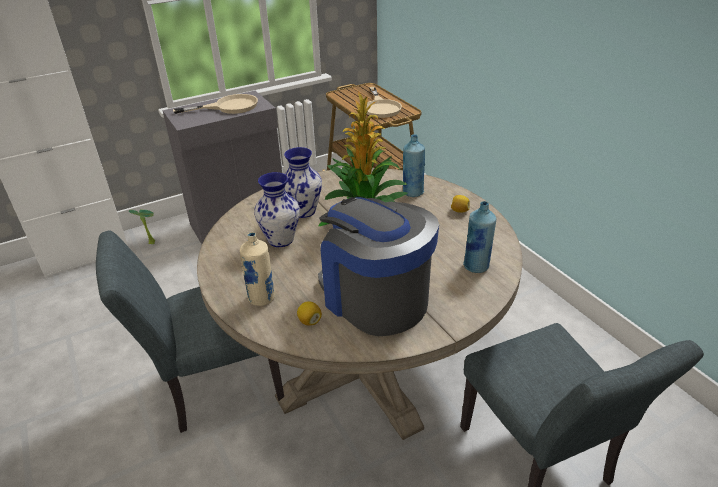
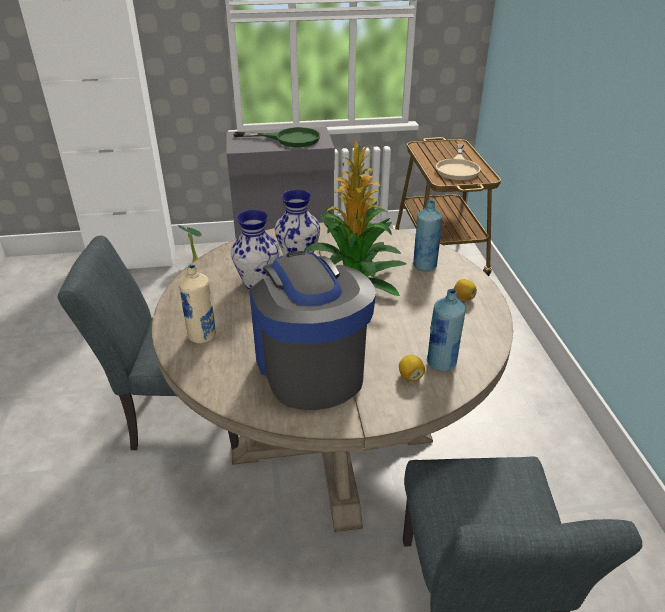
camera: 20 degrees right, 0 degrees up
beige frying pan [173,94,258,114] -> green frying pan [233,127,320,147]
lemon [297,301,322,326] -> lemon moved to [399,355,425,381]

